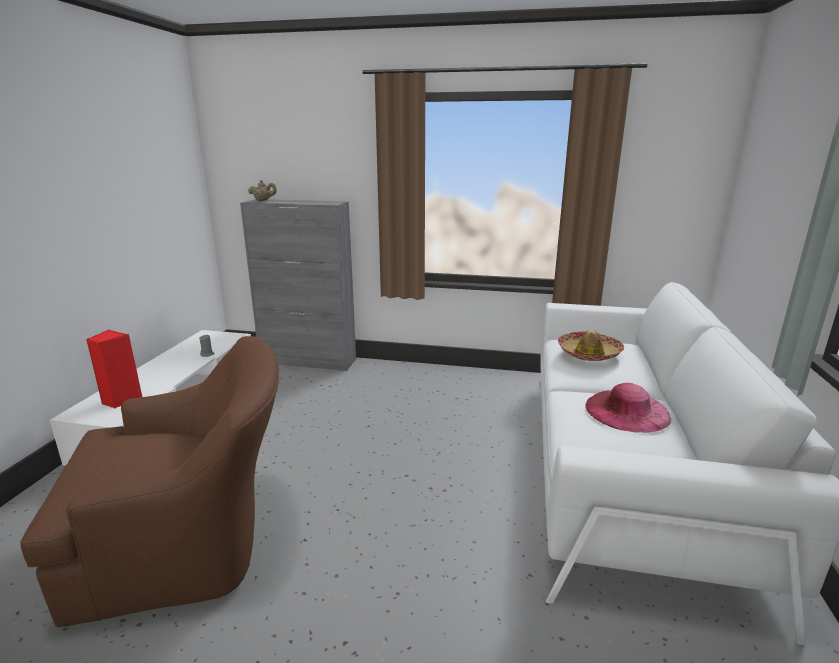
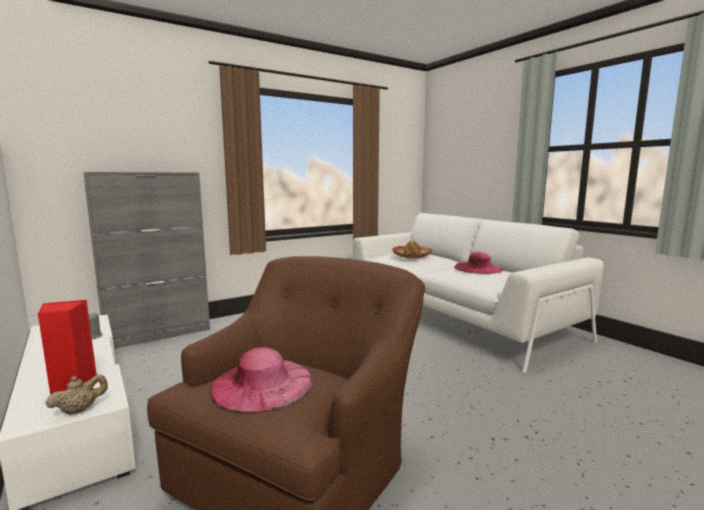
camera: 45 degrees left, 10 degrees down
beige teapot [248,180,277,201] -> beige teapot moved to [45,374,108,415]
none -> pink hat [210,347,312,412]

